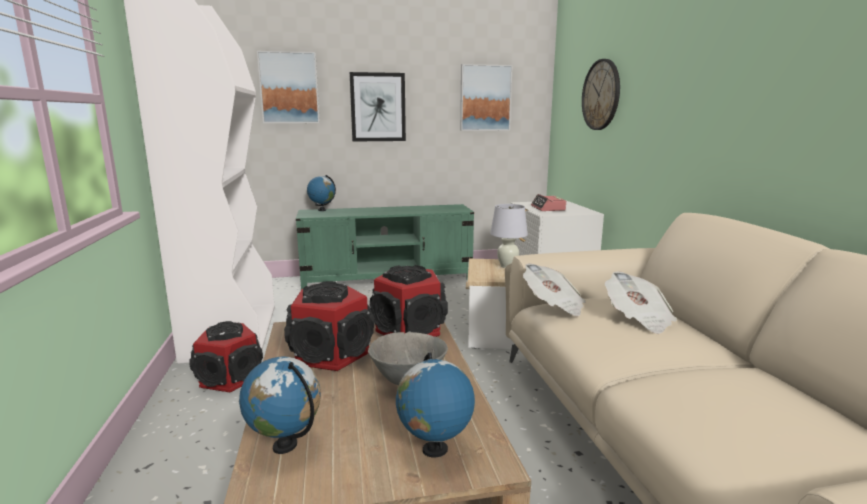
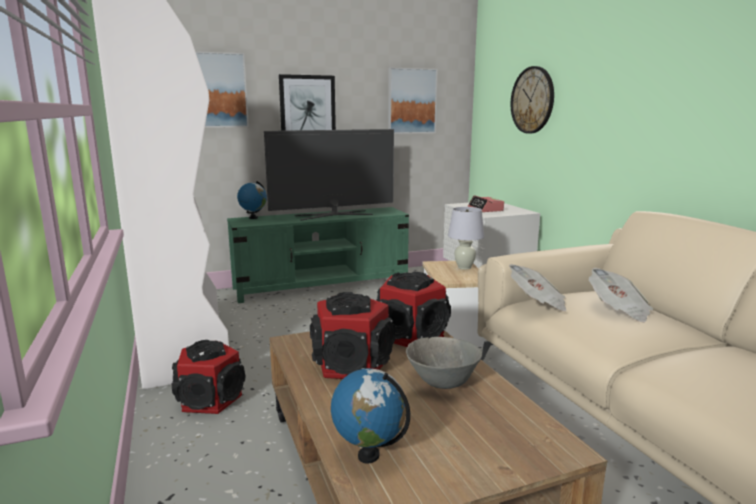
camera: 10 degrees left, 0 degrees up
globe [396,353,475,457] -> none
none -> television [264,129,394,221]

